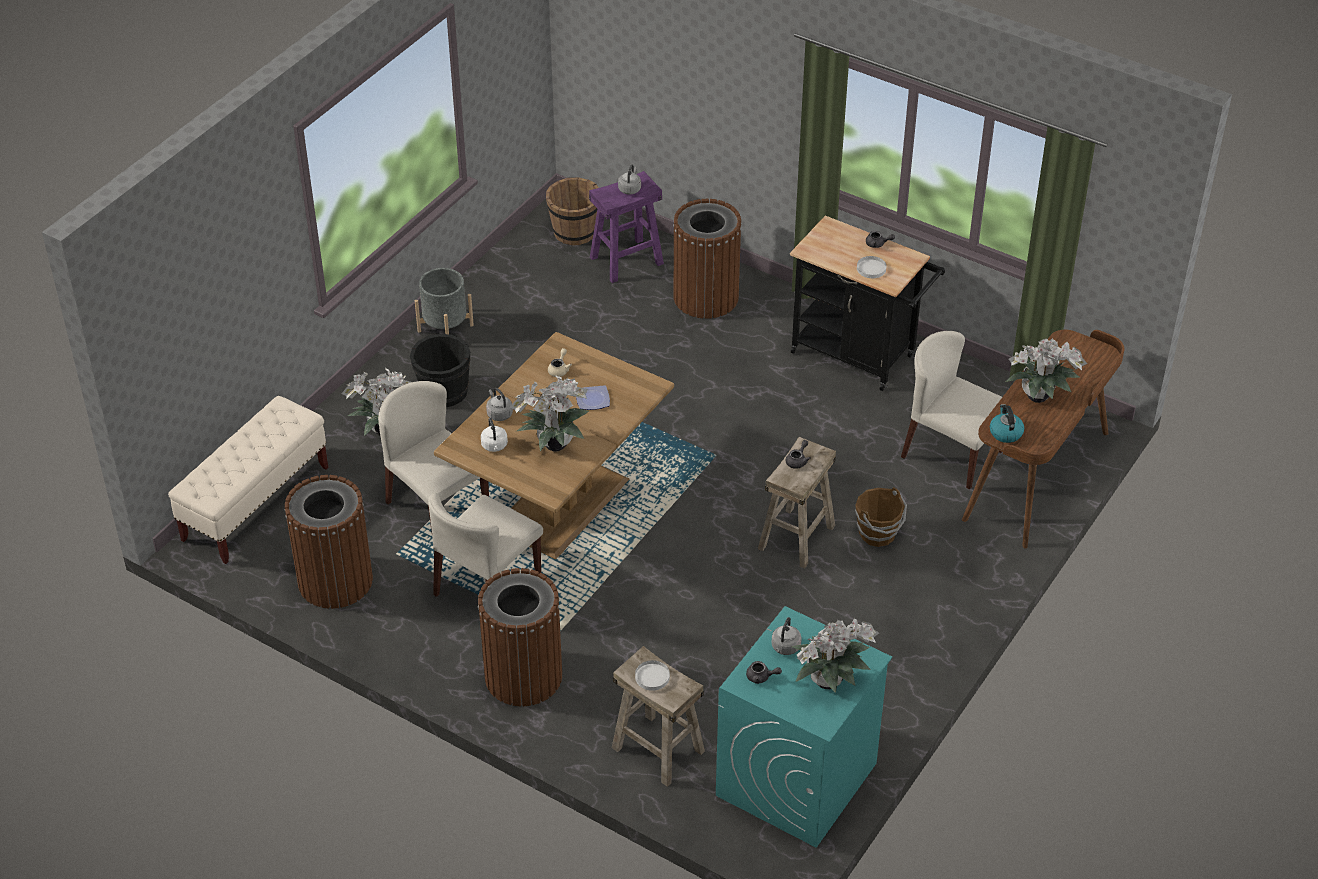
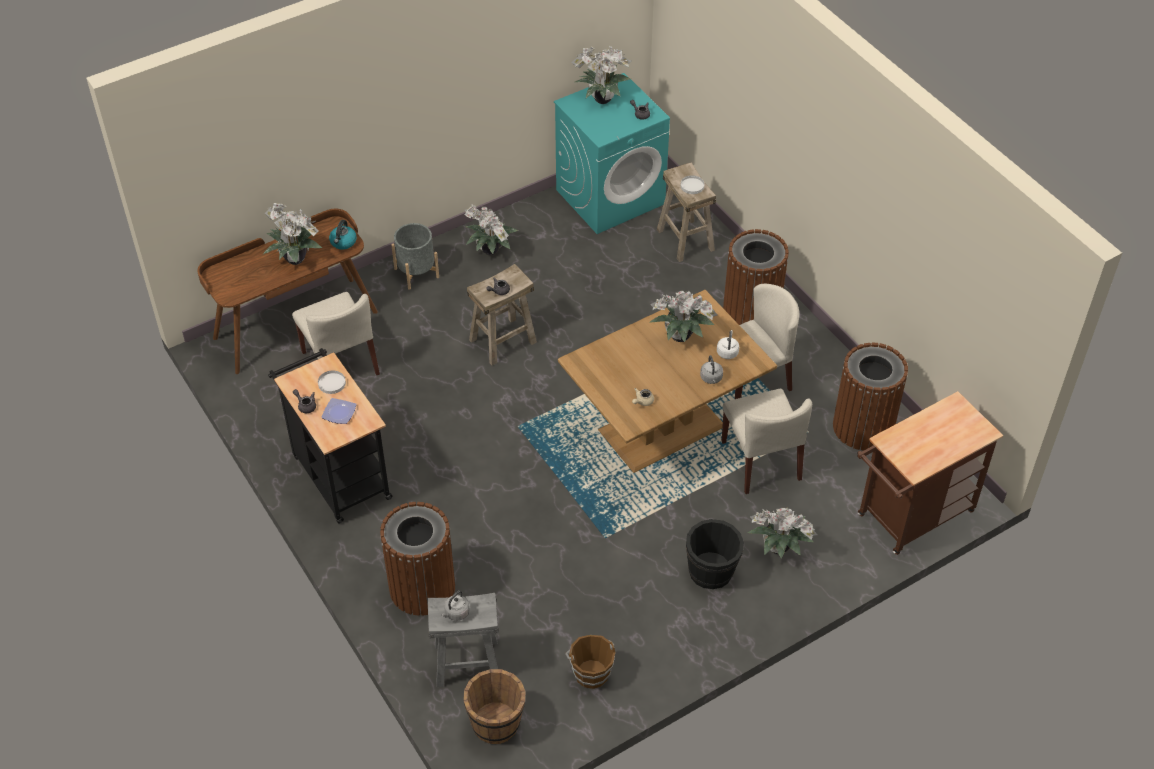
camera: 155 degrees left, 5 degrees up
beige bench [168,396,328,564] -> brown cart [857,391,1003,555]
grey planter [415,268,474,334] -> grey planter moved to [391,223,439,289]
plate [576,385,610,410] -> plate moved to [322,398,357,424]
purple stool [589,171,664,283] -> grey stool [427,593,499,687]
grey kettle [771,617,802,655] -> none
brown bucket [855,487,907,547] -> brown bucket moved to [565,635,615,689]
none -> potted plant [465,204,518,255]

